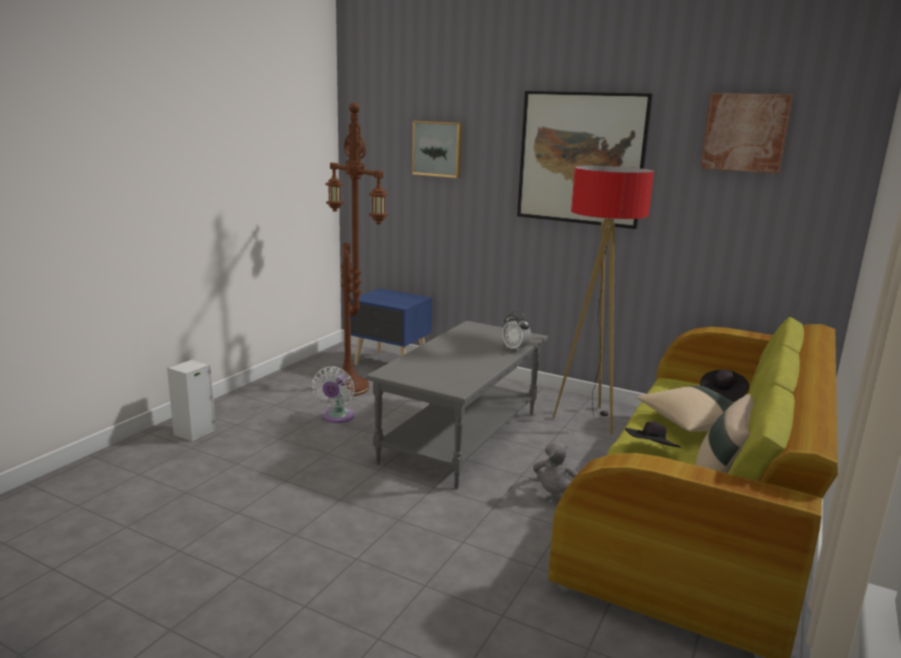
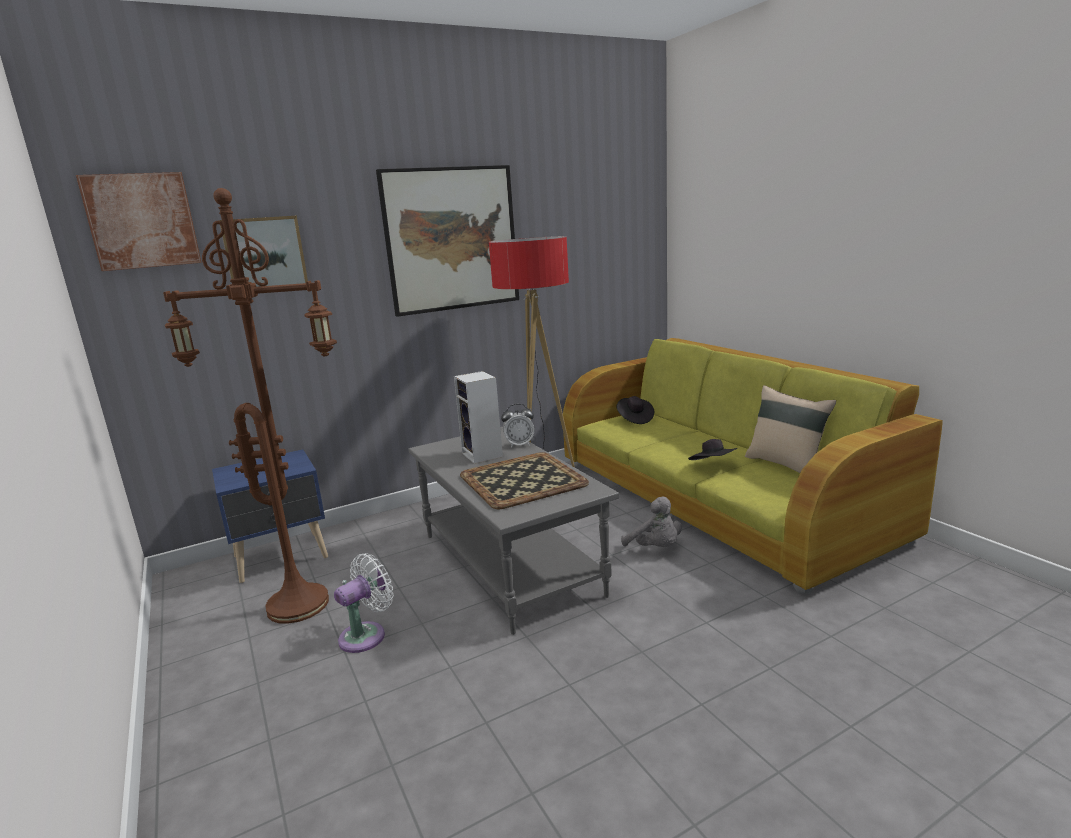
camera: 55 degrees left, 0 degrees up
speaker [167,359,216,442] -> speaker moved to [454,371,503,464]
white fan [312,366,355,423] -> white fan turned 90 degrees counterclockwise [334,553,393,653]
beige pillow [637,386,733,432] -> none
picture [700,93,793,174] -> picture moved to [76,172,202,271]
none -> tray [460,452,589,509]

